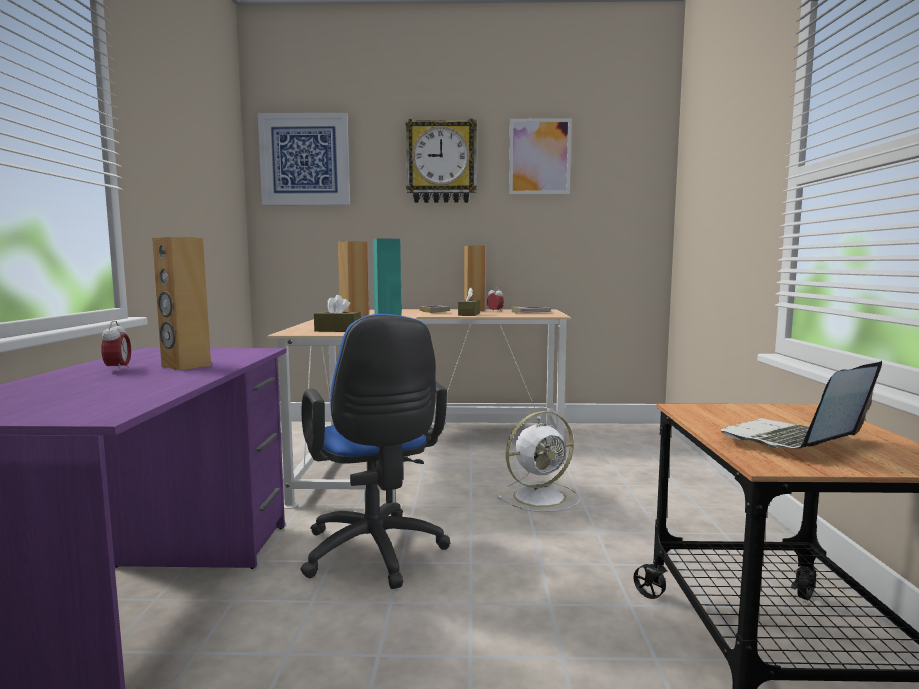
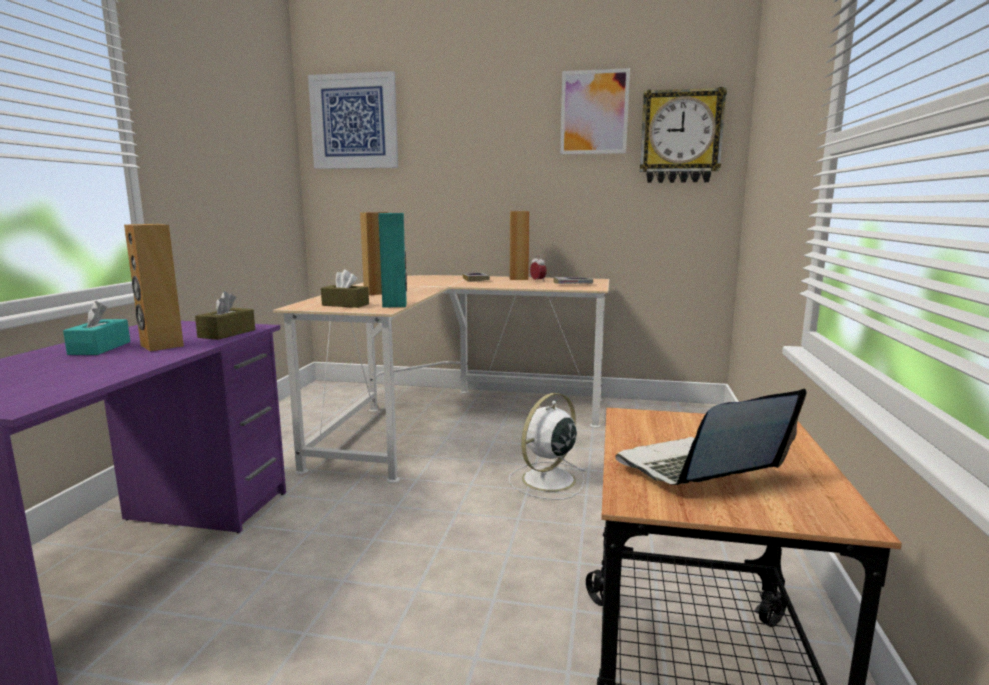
camera: 10 degrees right, 5 degrees up
alarm clock [101,321,131,372] -> turquoise tissue box [63,301,130,355]
blue office chair [300,314,450,589] -> none
wall clock [406,119,477,203] -> wall clock moved to [640,87,727,183]
brown tissue box [458,287,480,316] -> brown tissue box moved to [195,291,255,340]
white fan [497,411,580,512] -> white fan turned 150 degrees clockwise [509,393,586,500]

